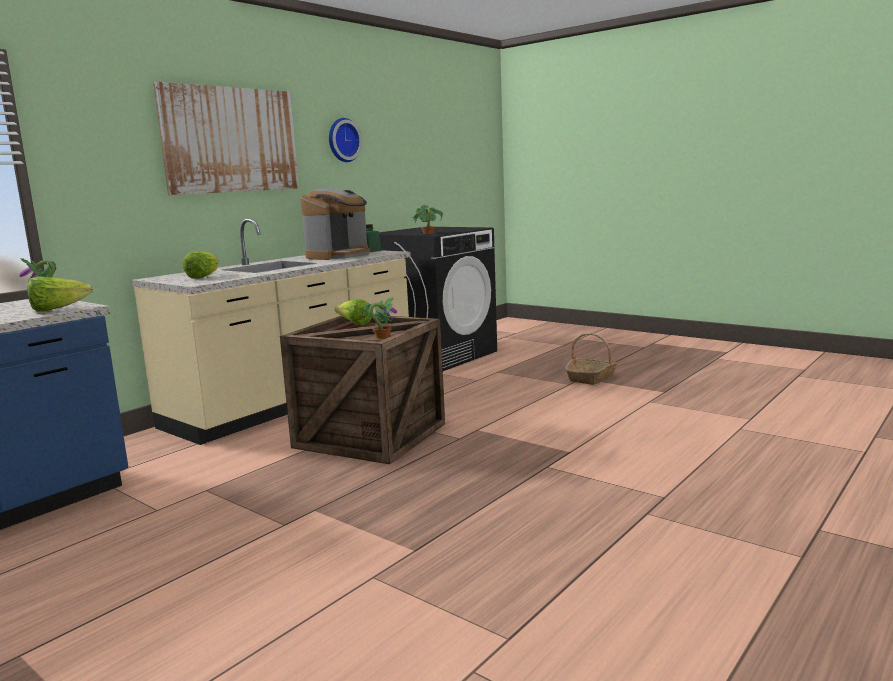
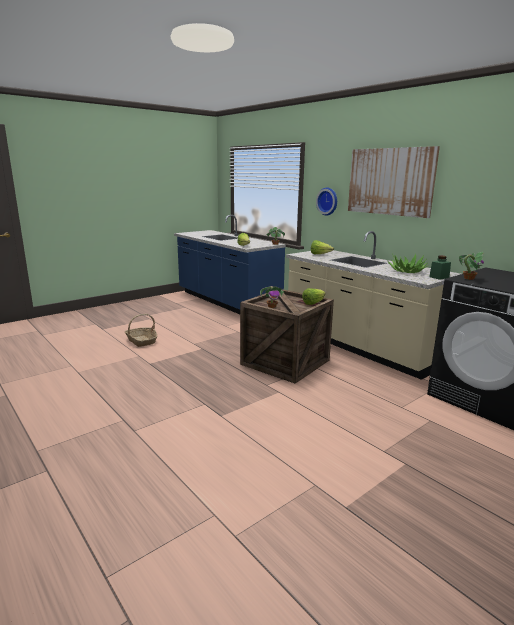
camera: 100 degrees right, 5 degrees up
coffee machine [300,188,370,260] -> potted plant [388,253,429,273]
wall clock [329,118,362,162] -> wall clock moved to [316,188,337,216]
basket [565,333,617,385] -> basket moved to [125,314,157,347]

